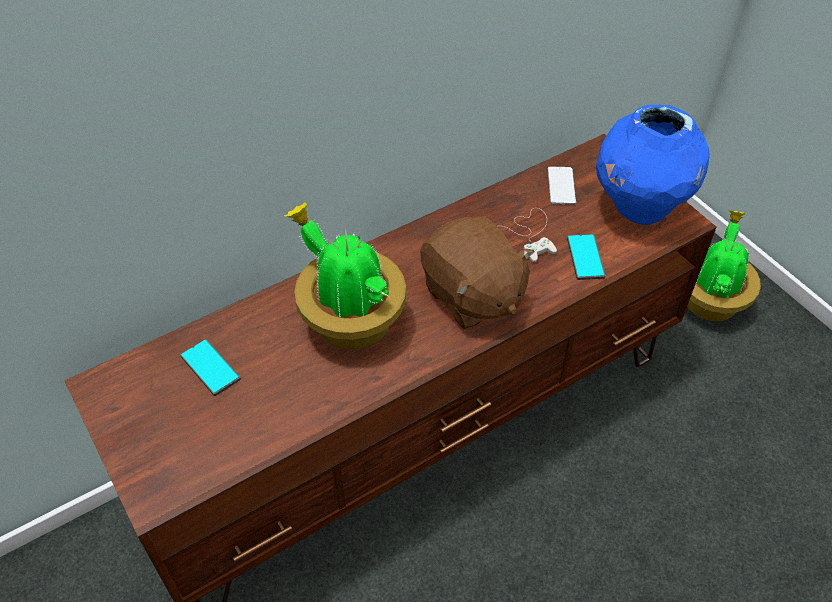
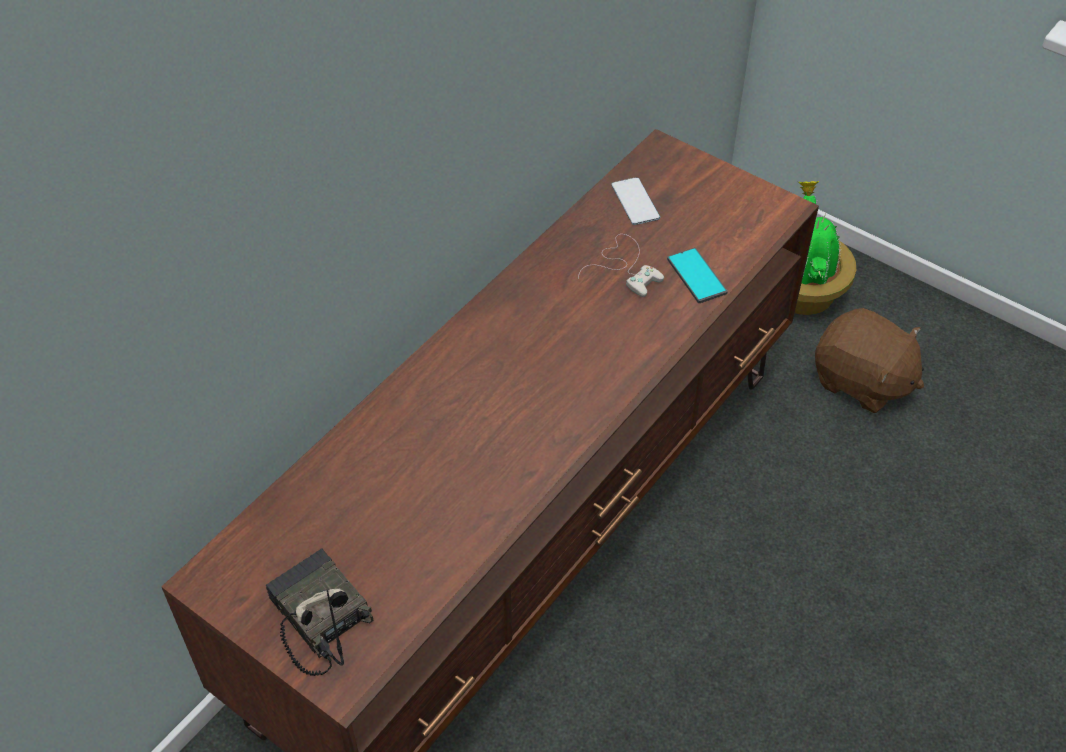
camera: 20 degrees left, 0 degrees up
phone [180,339,241,396] -> none
potted plant [284,202,406,350] -> none
brown plush toy [420,217,535,329] -> brown plush toy moved to [815,308,924,413]
blue vase [596,105,710,225] -> none
none -> radio [265,548,374,676]

